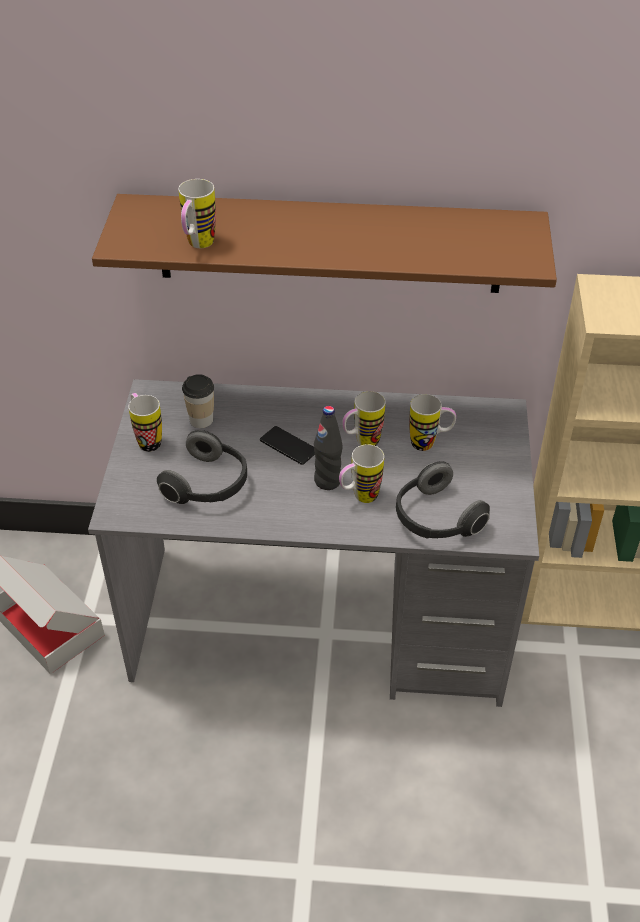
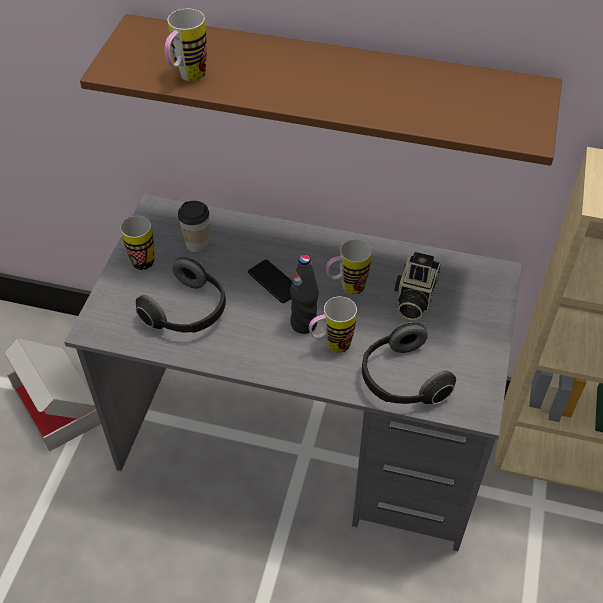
camera: 10 degrees right, 5 degrees up
mug [409,394,456,451] -> camera [394,252,441,321]

